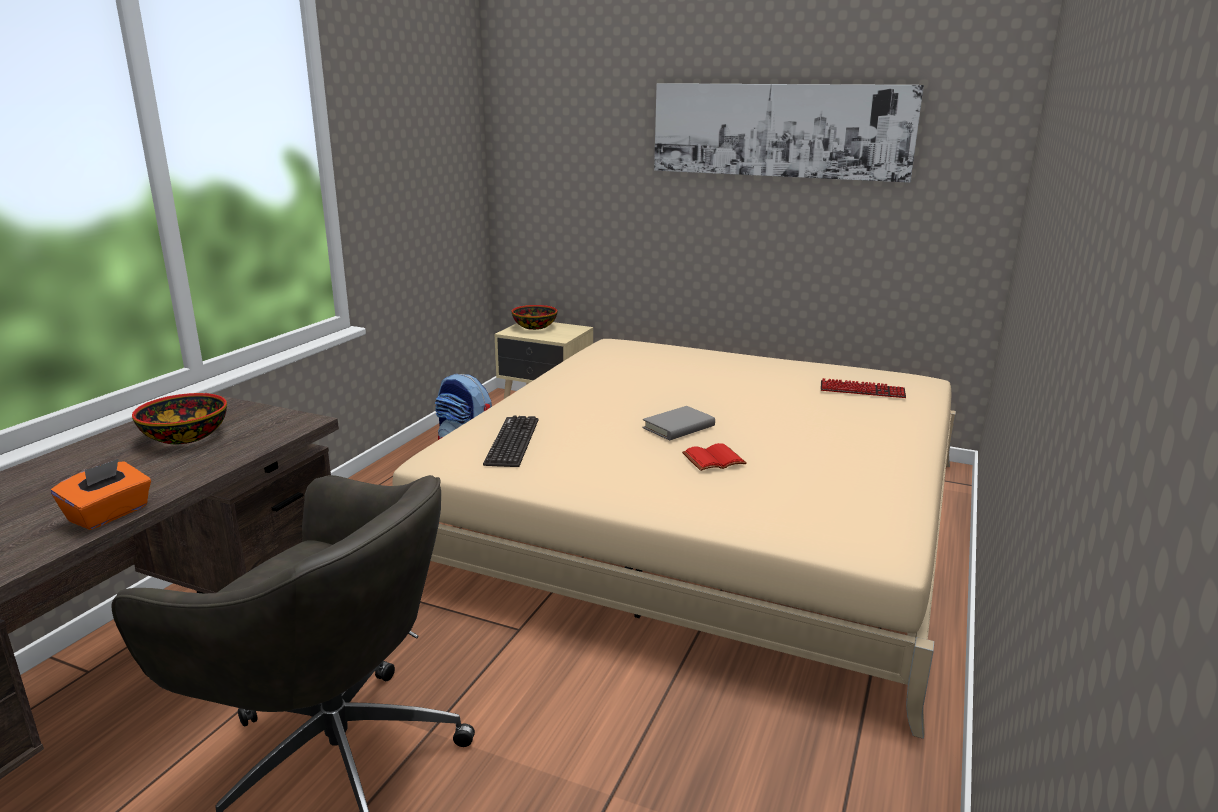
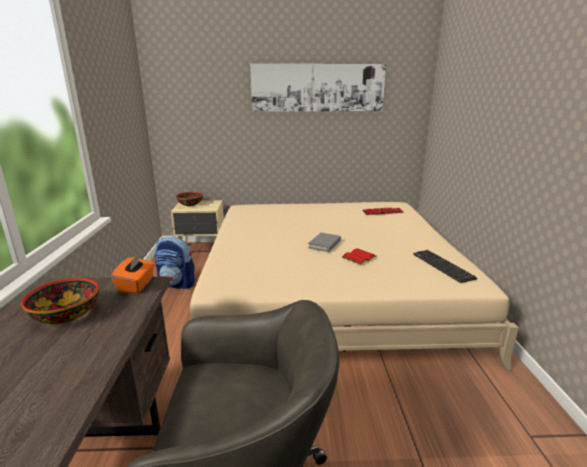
camera: 25 degrees left, 0 degrees up
orange tissue box [51,459,151,530] -> orange tissue box moved to [111,253,155,293]
keyboard [483,416,539,467] -> keyboard moved to [413,250,477,283]

